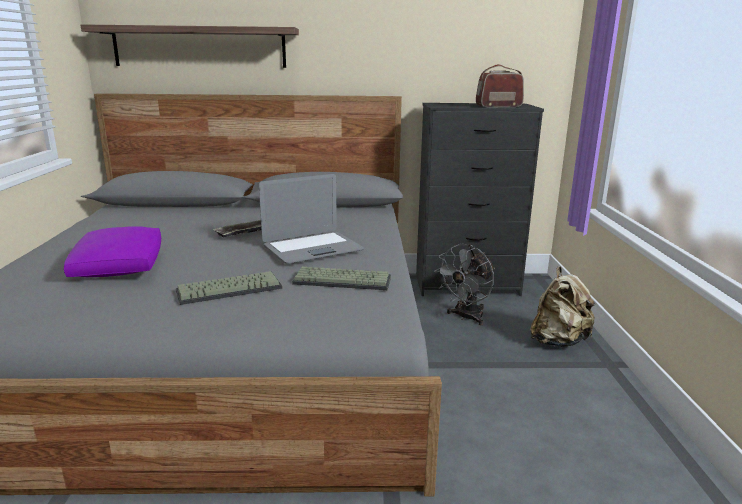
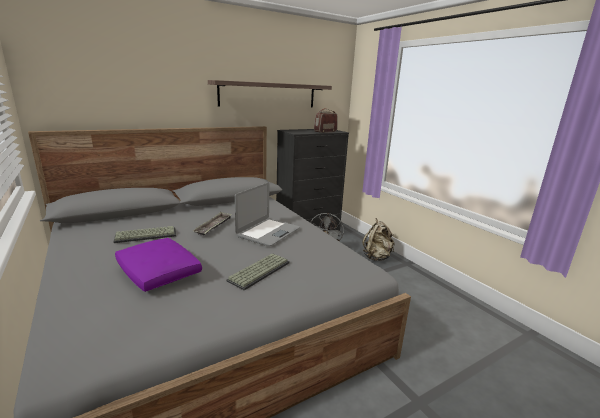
camera: 30 degrees left, 0 degrees up
shelf [80,24,299,68] -> shelf moved to [208,80,332,107]
keyboard [292,267,391,290] -> keyboard moved to [113,226,176,243]

